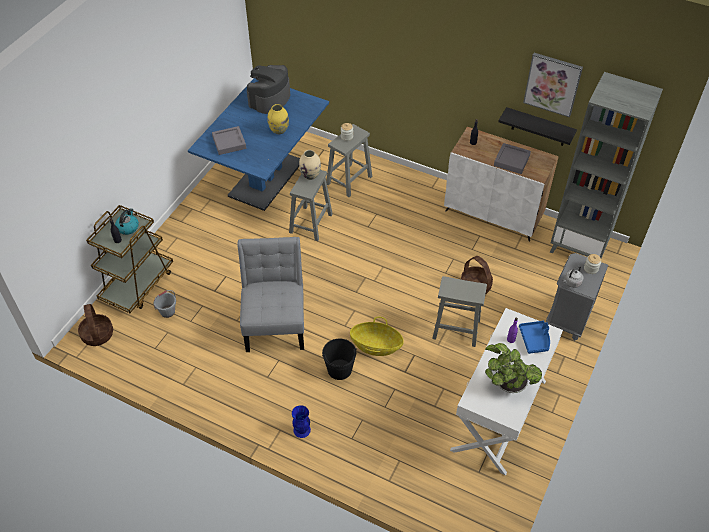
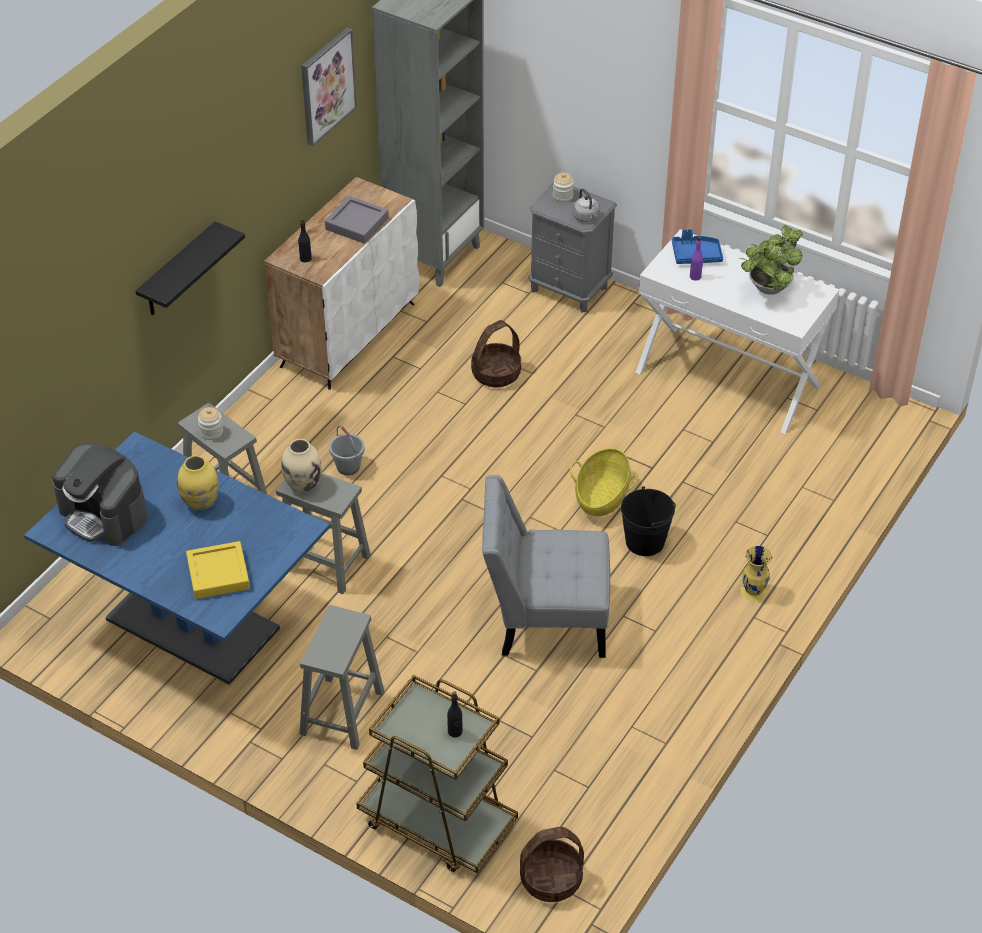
camera: 85 degrees left, 5 degrees down
kettle [115,209,139,235] -> none
grey bucket [153,290,176,318] -> grey bucket moved to [329,426,365,475]
grey tray [212,126,246,155] -> yellow tray [186,541,250,599]
blue vase [292,405,311,438] -> yellow vase [740,546,772,602]
grey stool [432,276,487,347] -> grey stool moved to [299,605,384,750]
black shelf [498,107,577,146] -> black shelf moved to [136,221,245,315]

